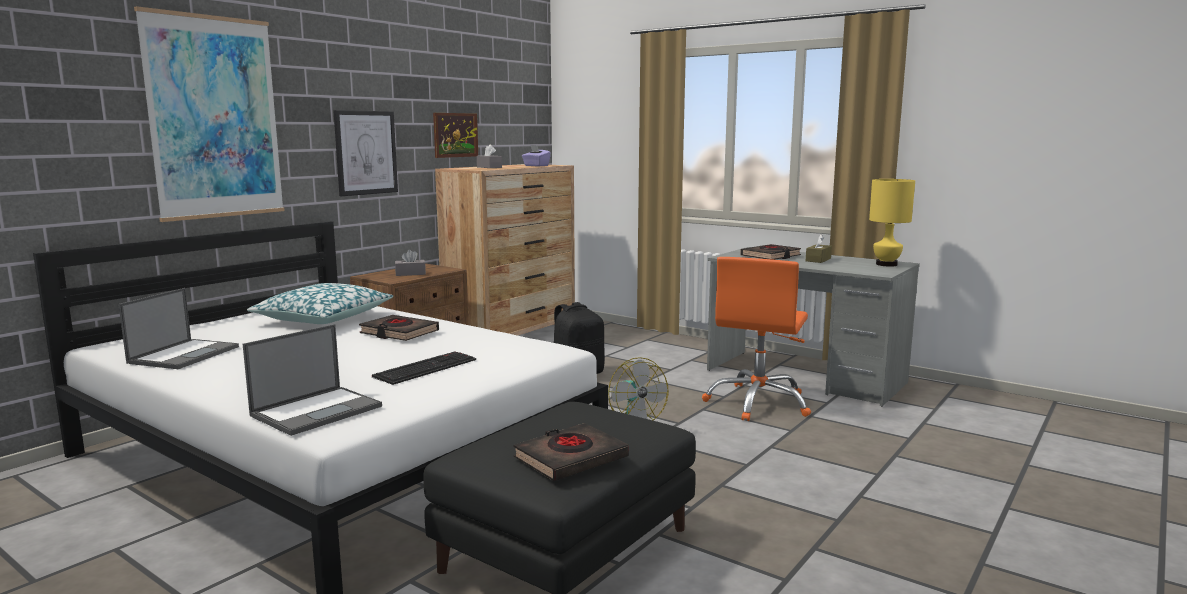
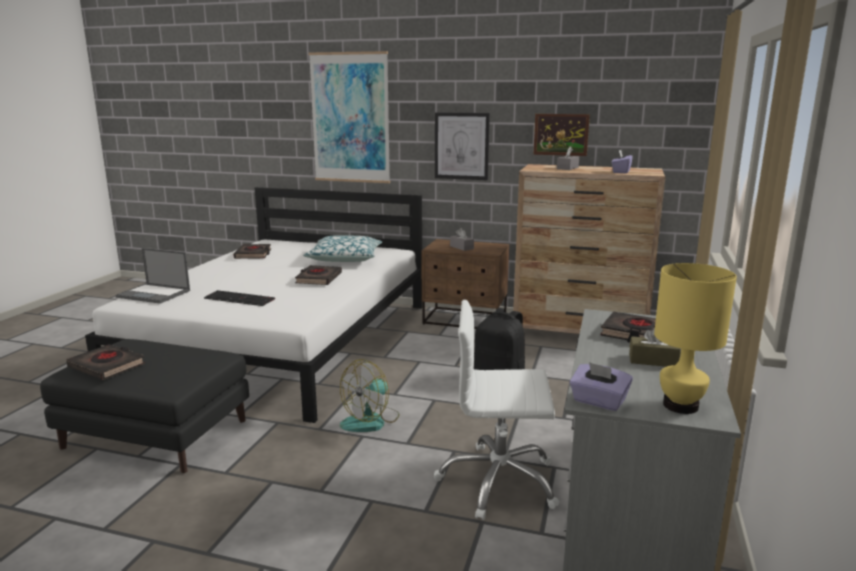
camera: 70 degrees right, 5 degrees up
laptop [118,288,239,369] -> black book [233,244,271,259]
orange office chair [702,257,811,421] -> white office chair [434,300,560,520]
none -> purple tissue box [570,362,633,411]

